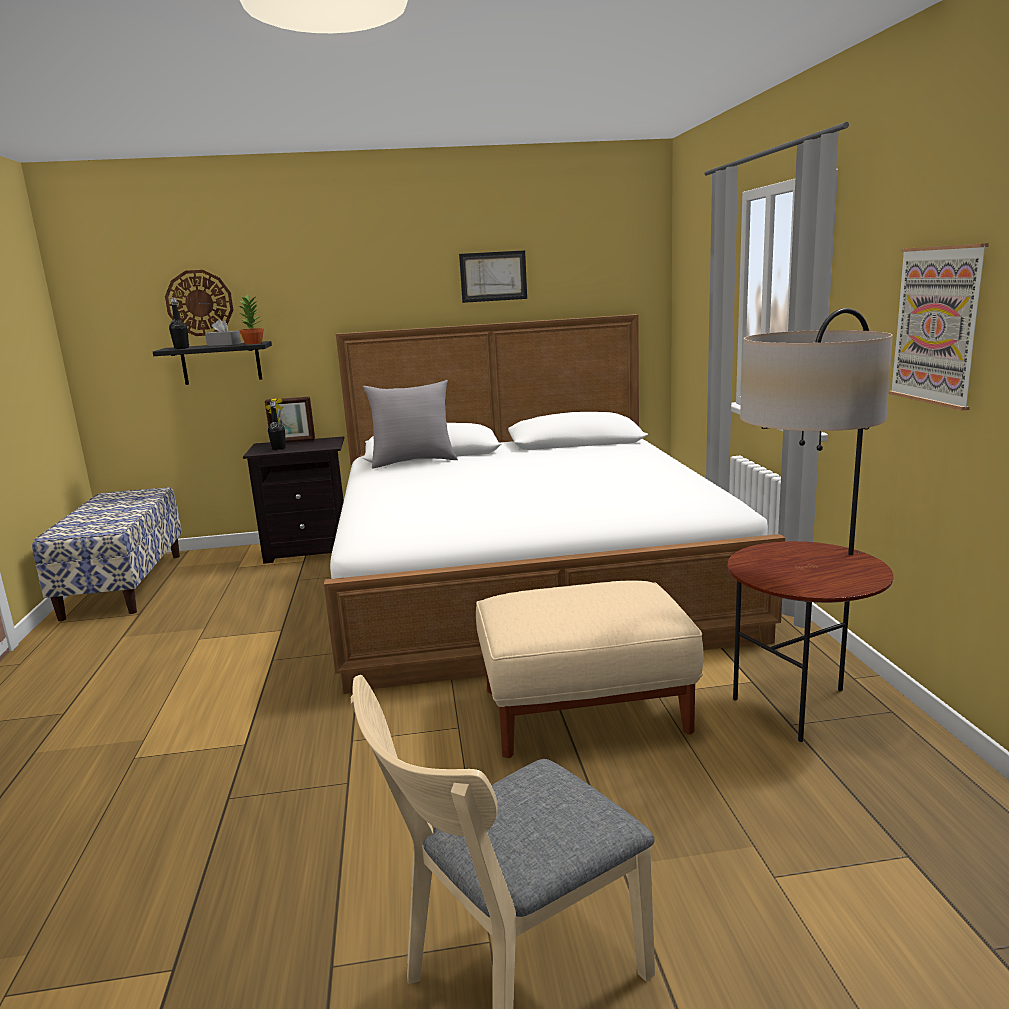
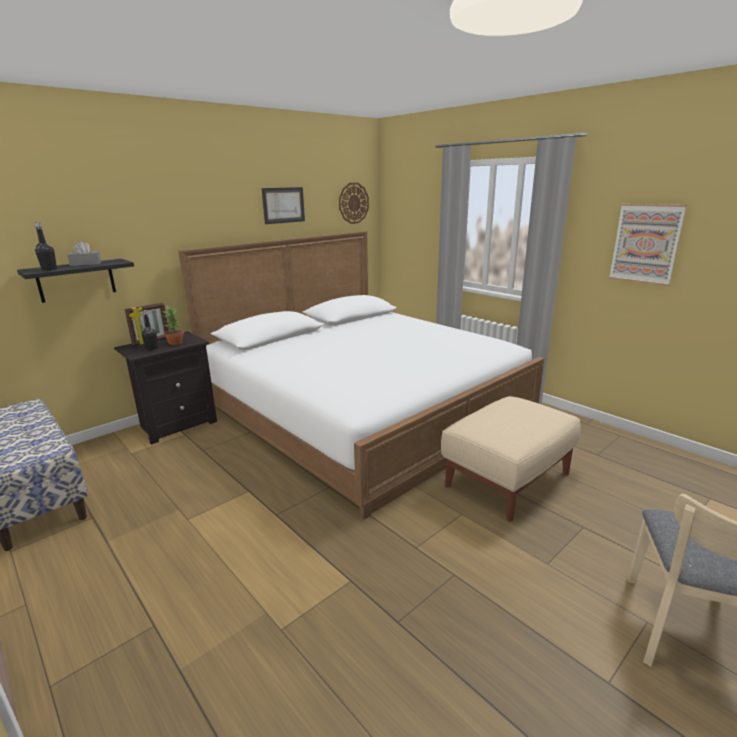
camera: 35 degrees left, 5 degrees up
wall clock [165,270,234,336] -> wall clock moved to [339,183,369,224]
potted plant [237,295,264,344] -> potted plant moved to [162,306,184,345]
grey pillow [363,380,458,469] -> none
floor lamp [728,308,893,742] -> none

